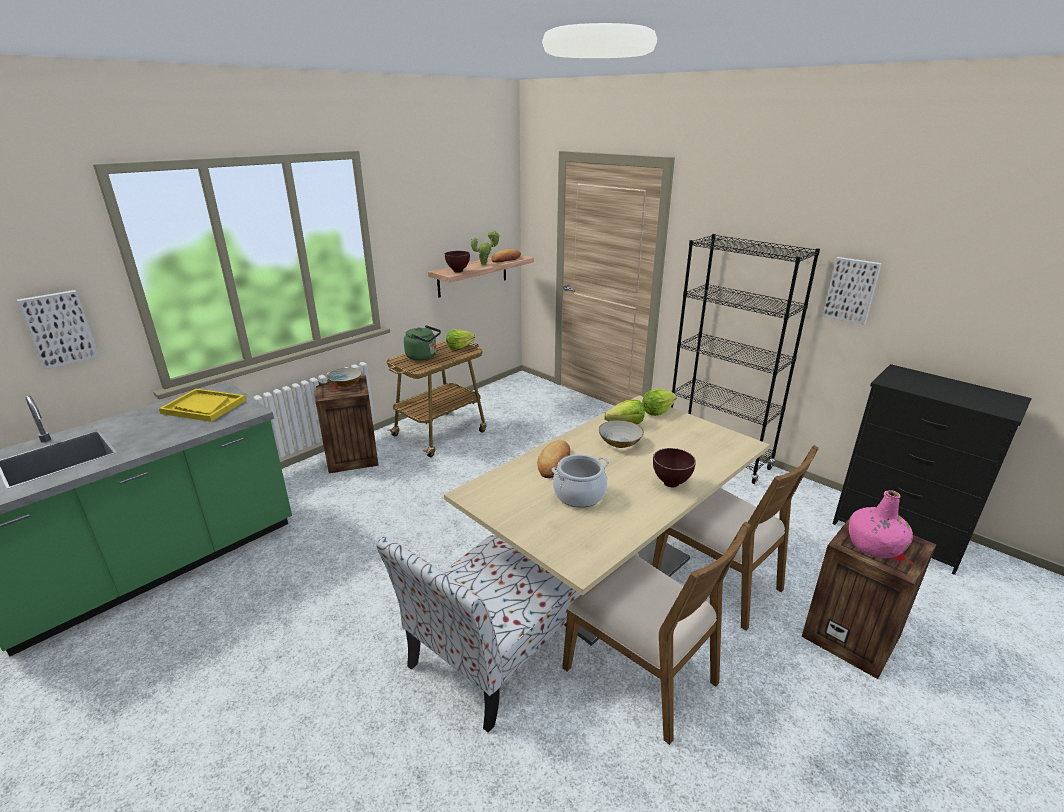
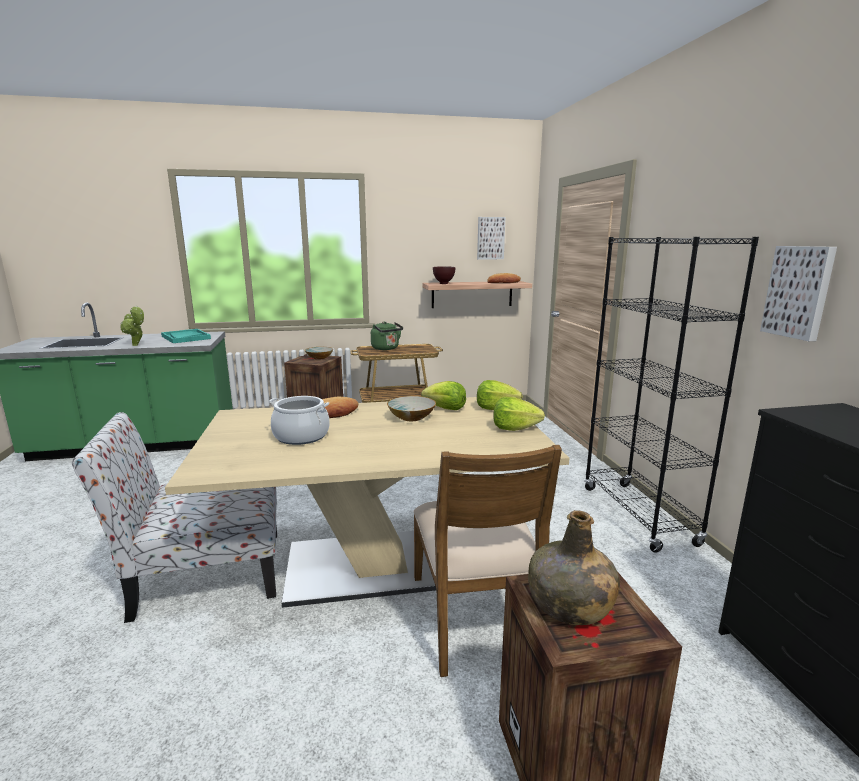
camera: 35 degrees right, 10 degrees down
picture [17,290,100,370] -> picture moved to [477,217,506,260]
yellow tray [159,389,246,422] -> turquoise tray [161,329,211,343]
lettuce [446,329,475,349] -> lettuce moved to [494,397,545,431]
potted plant [471,229,500,266] -> potted plant moved to [121,306,144,346]
brown chair [562,522,751,745] -> none
brown bowl [653,448,696,487] -> none
pink bottle [849,490,913,558] -> green bottle [528,510,620,625]

